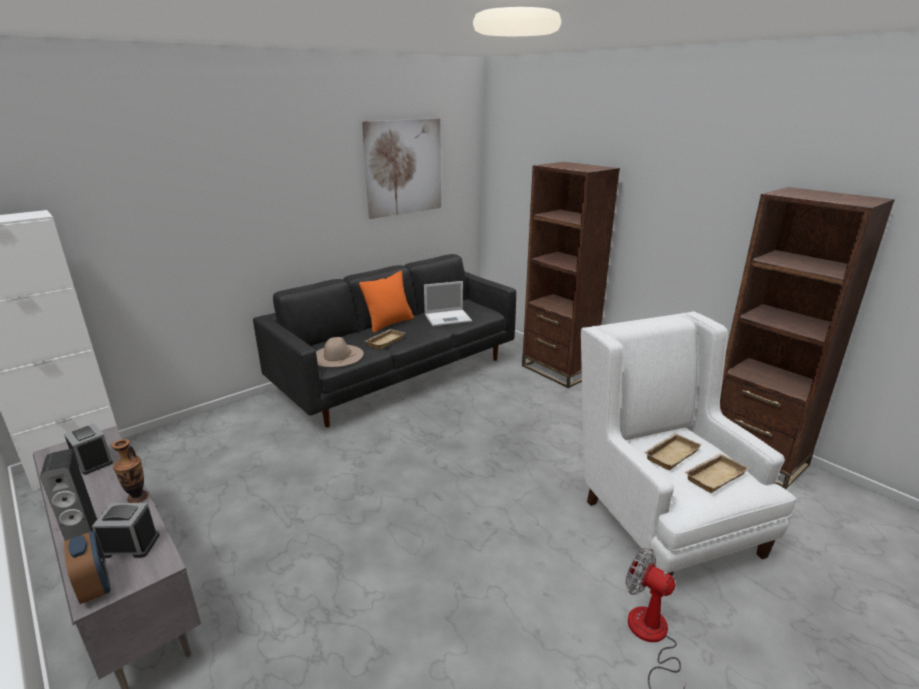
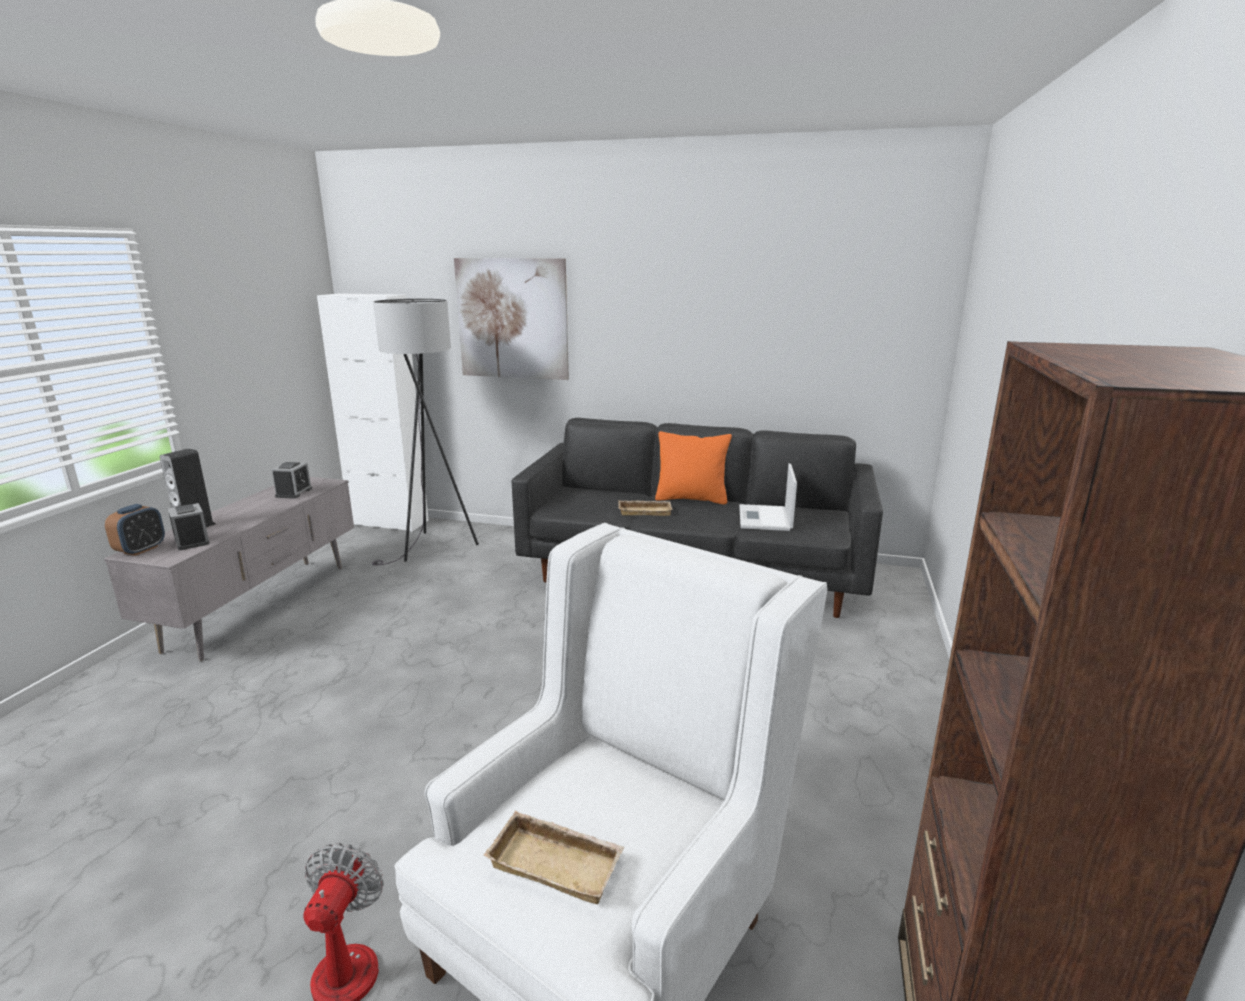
camera: 55 degrees right, 5 degrees down
vase [111,439,148,503] -> none
beige hat [316,337,364,367] -> none
picture [362,118,441,219] -> picture moved to [454,258,569,380]
laptop [424,281,472,326] -> laptop turned 60 degrees clockwise [739,463,797,531]
brown bookcase [522,162,620,388] -> none
beige tray [644,433,701,470] -> none
none -> grey floor lamp [372,299,479,565]

